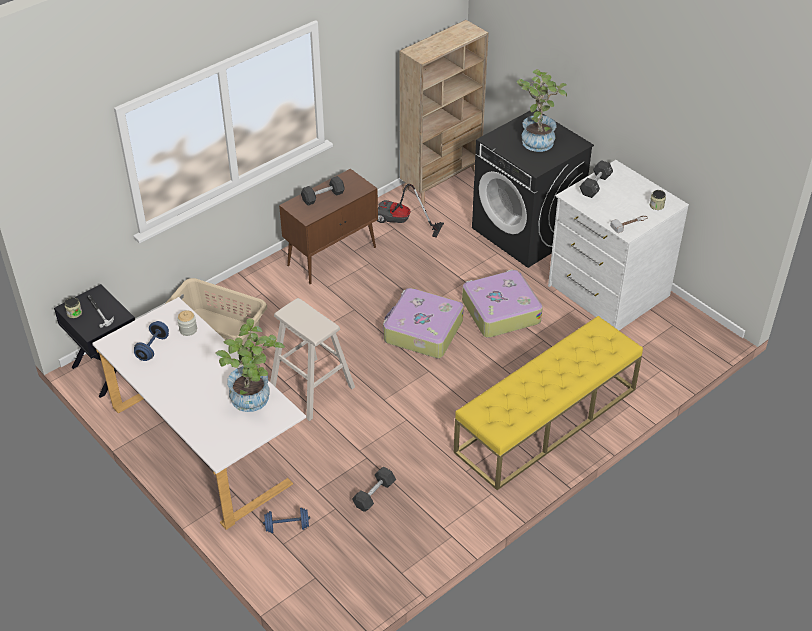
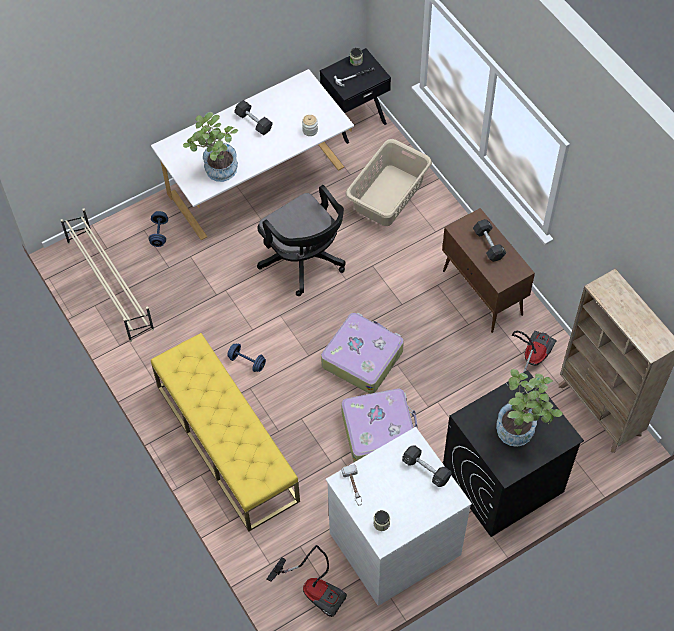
camera: 100 degrees right, 15 degrees up
blue dumbbell [134,321,169,361] -> blue dumbbell moved to [227,344,266,372]
beige stool [270,298,355,421] -> black office chair [257,185,346,296]
black dumbbell [352,467,396,512] -> black dumbbell moved to [234,100,273,135]
none -> beige shoe rack [61,208,154,342]
none -> vacuum cleaner [267,545,347,617]

